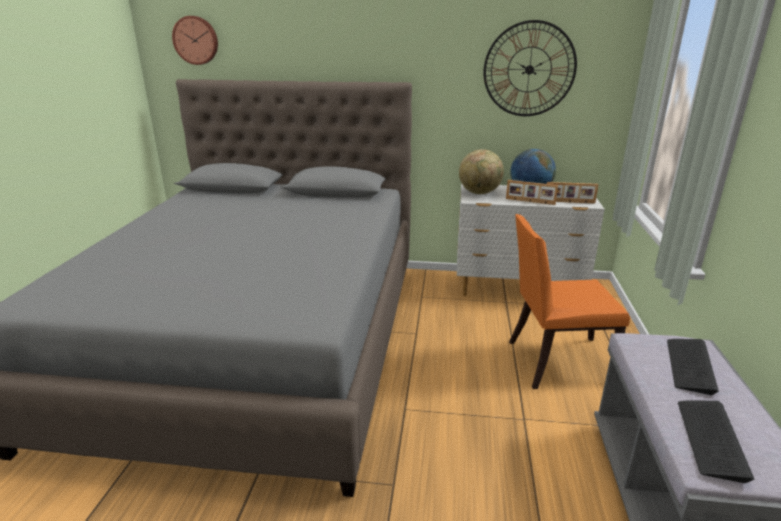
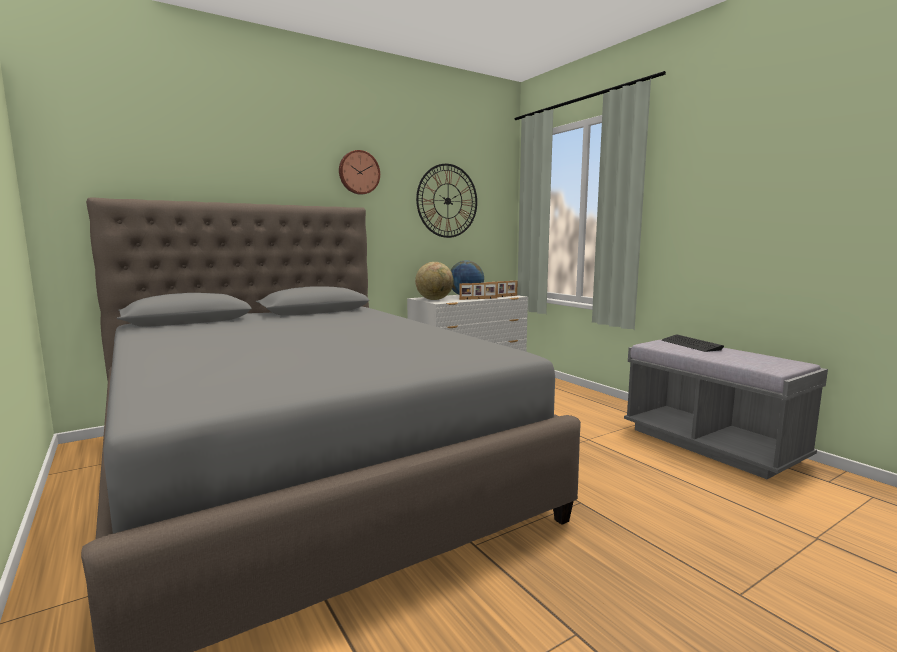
camera: 40 degrees left, 15 degrees down
wall clock [172,16,218,65] -> wall clock moved to [339,150,380,195]
orange chair [509,214,630,389] -> none
keyboard [678,401,754,483] -> none

